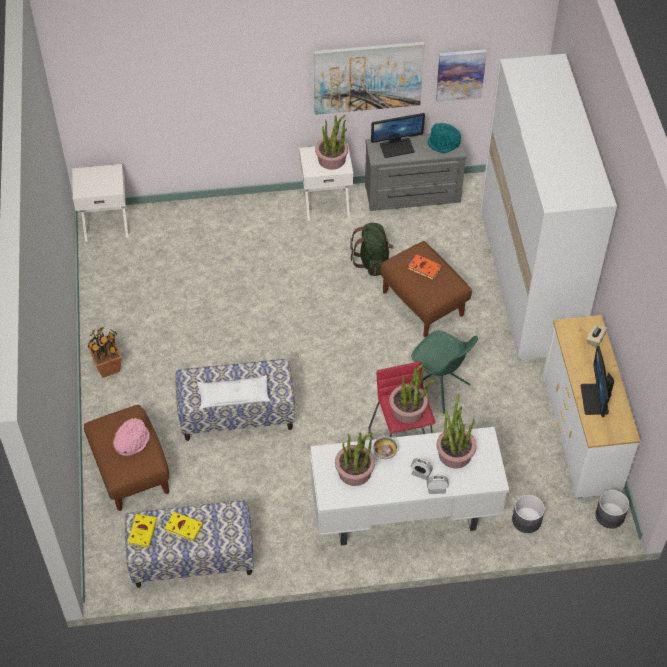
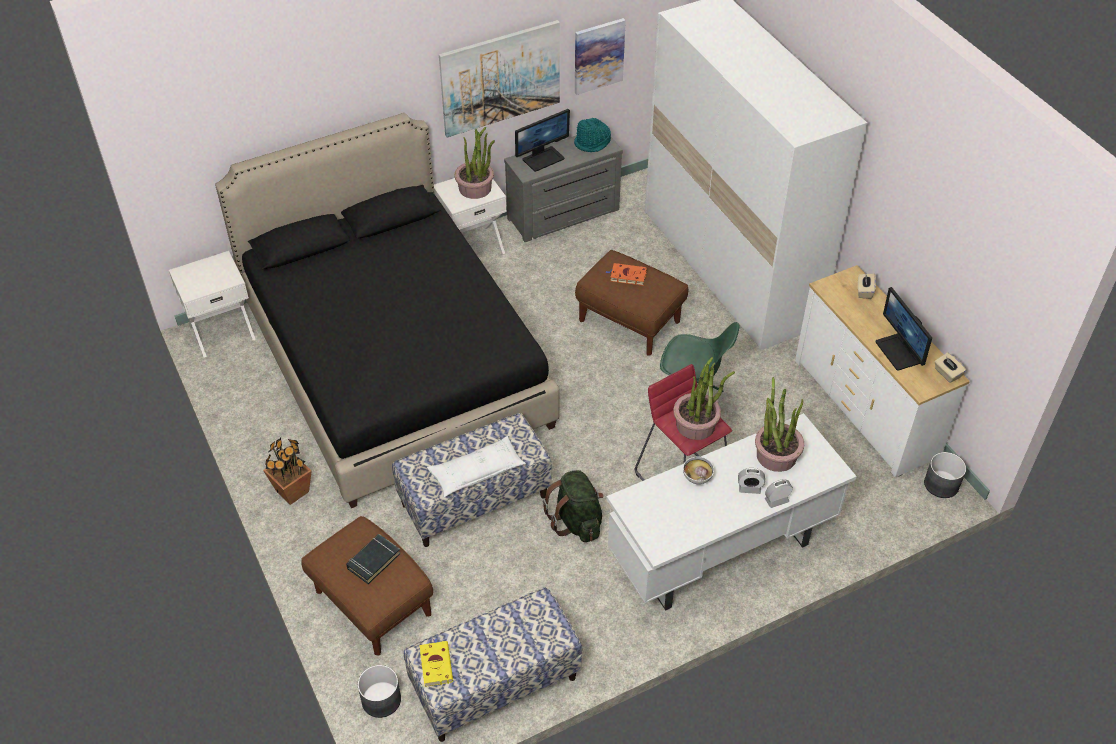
camera: 20 degrees left, 5 degrees down
pink hat [113,418,150,456] -> black book [346,534,401,584]
yellow book [164,512,203,542] -> none
potted plant [335,433,375,486] -> none
green backpack [350,223,394,276] -> green backpack moved to [543,470,603,542]
grey planter [512,494,545,533] -> grey planter moved to [358,665,401,718]
none -> black bed [215,113,559,508]
none -> beige tissue box [934,352,966,383]

